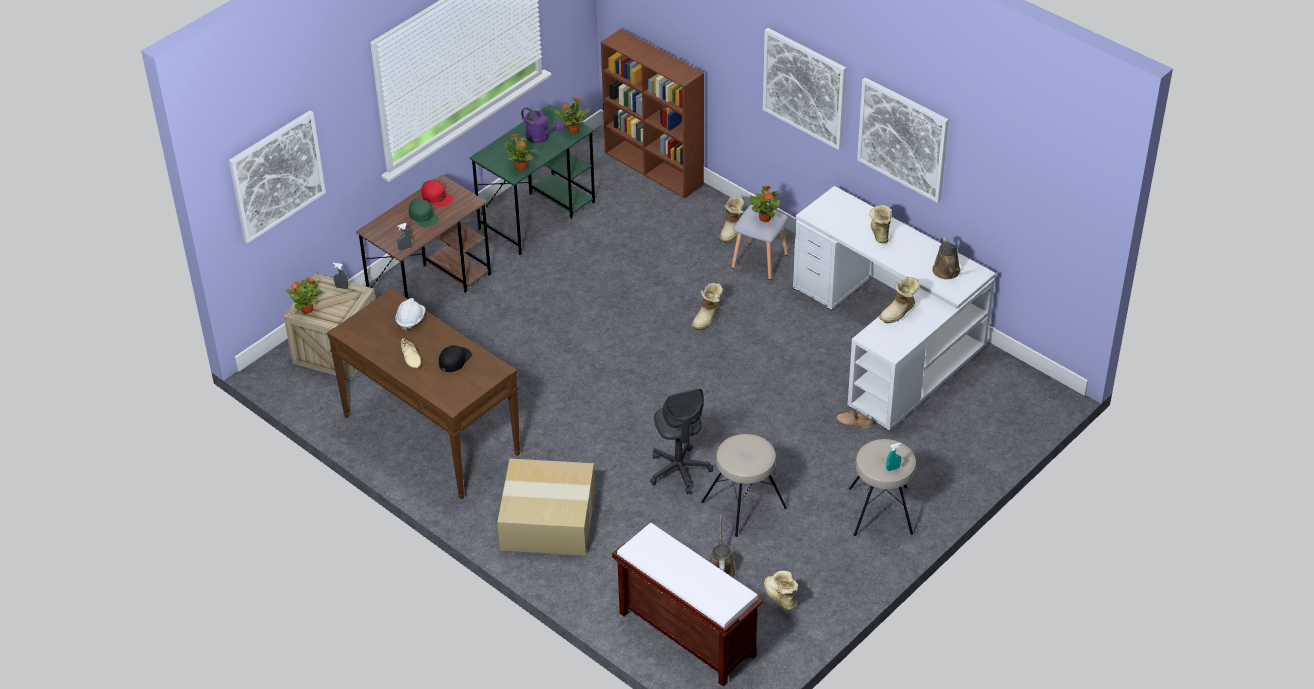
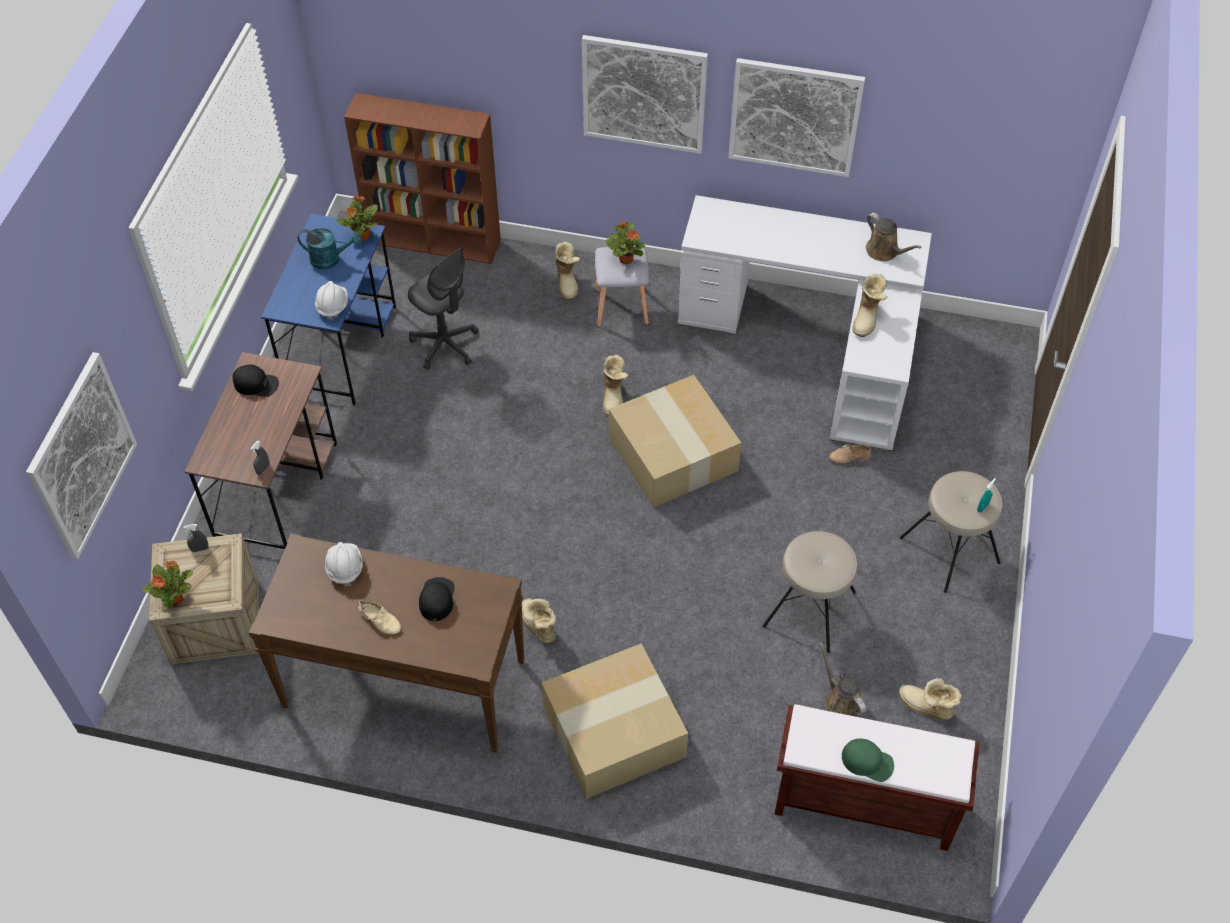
camera: 30 degrees left, 10 degrees up
green cap [409,199,439,227] -> green cap moved to [842,739,894,782]
red cap [421,180,453,207] -> black cap [233,365,279,397]
green desk [469,104,595,255] -> blue desk [261,214,396,406]
potted plant [505,134,537,171] -> white hard hat [315,281,348,321]
purple watering can [521,107,564,143] -> turquoise watering can [298,228,362,269]
grey office chair [650,388,713,494] -> grey office chair moved to [408,247,479,370]
boot [869,205,891,243] -> boot moved to [522,598,556,644]
none -> cardboard box [609,375,741,507]

